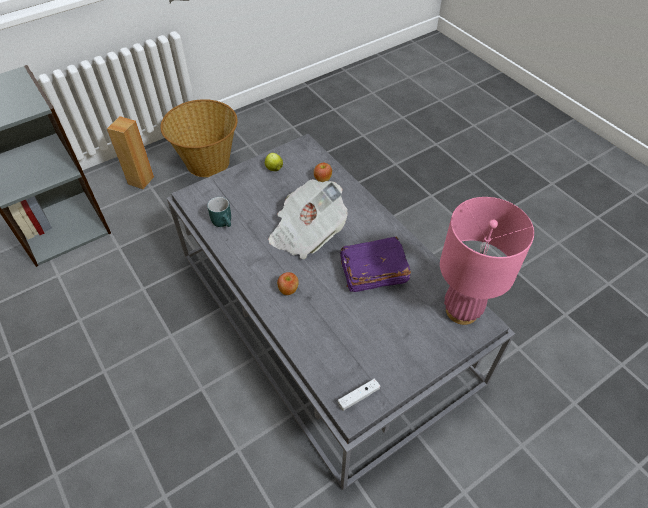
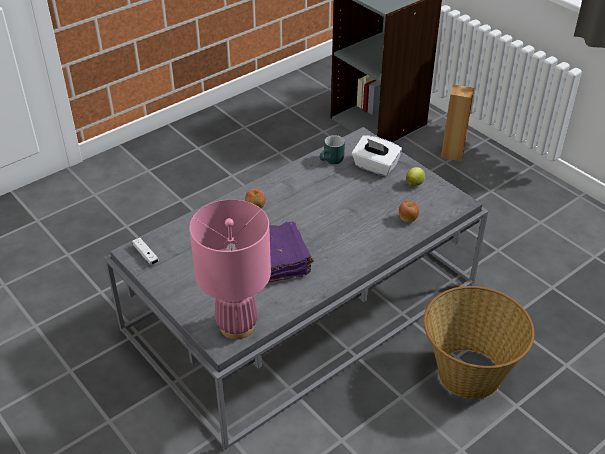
camera: 85 degrees right, 10 degrees down
basket [160,99,238,177] -> basket moved to [423,286,535,399]
newspaper [268,179,348,259] -> none
none -> white tissue box [352,136,402,176]

